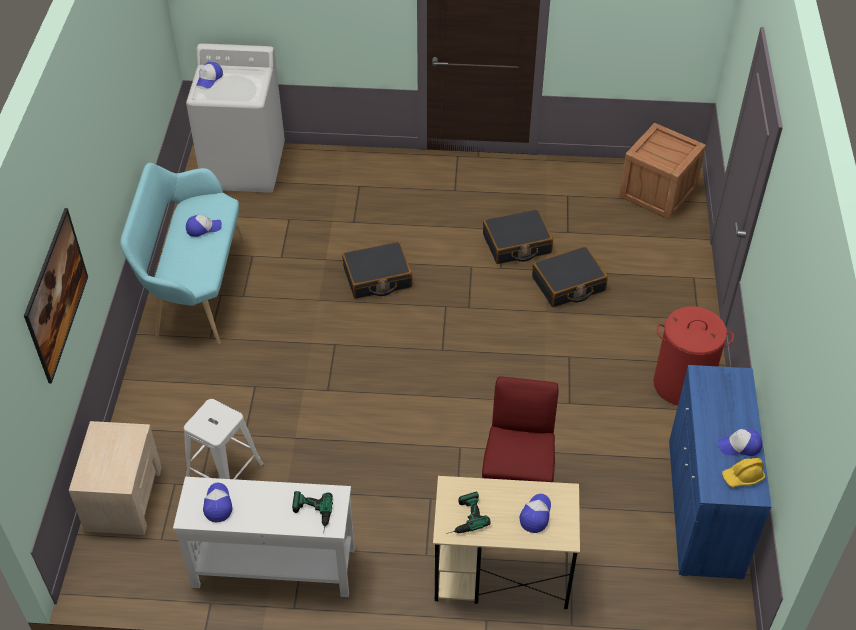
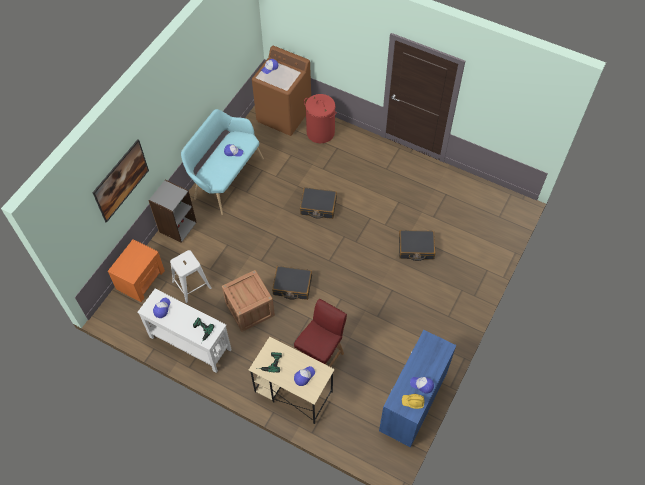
camera: 25 degrees right, 10 degrees up
beige nightstand [69,421,162,535] -> orange nightstand [108,239,165,302]
white washing machine [186,43,285,193] -> brown washing machine [252,46,311,136]
black suitcase [483,209,553,264] -> black suitcase moved to [272,266,312,300]
crate [619,123,706,219] -> crate moved to [222,270,275,332]
red laundry basket [653,307,734,405] -> red laundry basket moved to [304,94,337,143]
none -> grey bookcase [148,180,197,243]

